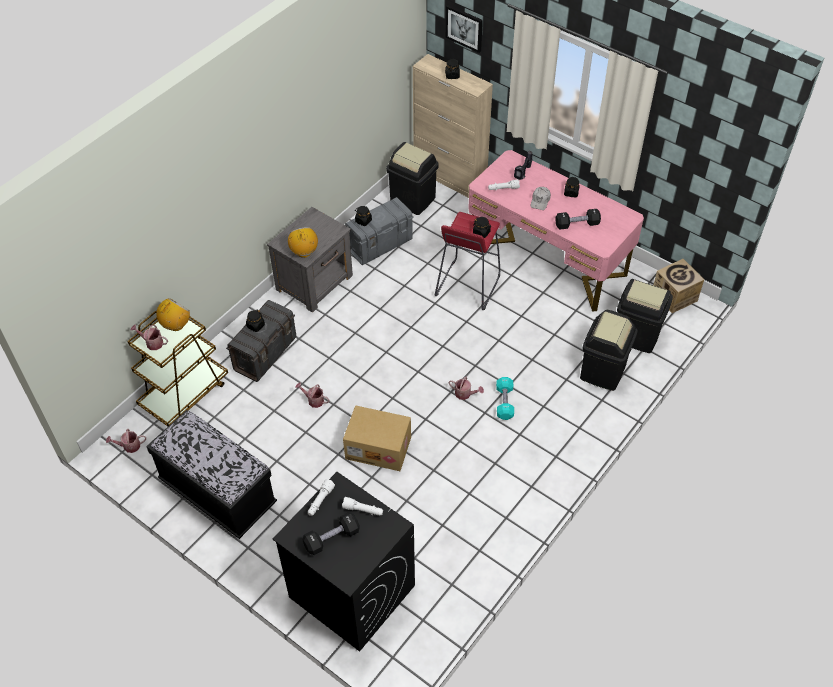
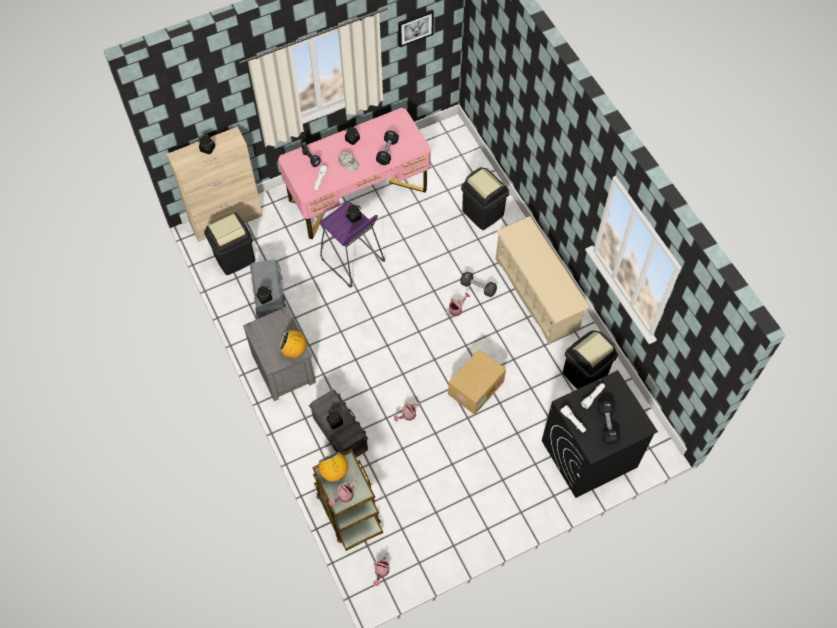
camera: 65 degrees left, 10 degrees up
black bench [146,410,277,539] -> none
red stool [435,212,500,310] -> purple stool [320,201,385,287]
picture [446,5,483,53] -> picture moved to [398,9,434,47]
turquoise dumbbell [496,377,514,420] -> black dumbbell [460,271,497,297]
black trash can [617,279,673,353] -> black trash can moved to [563,330,618,389]
cardboard box [653,259,704,313] -> none
none -> beige shoe rack [496,216,590,345]

